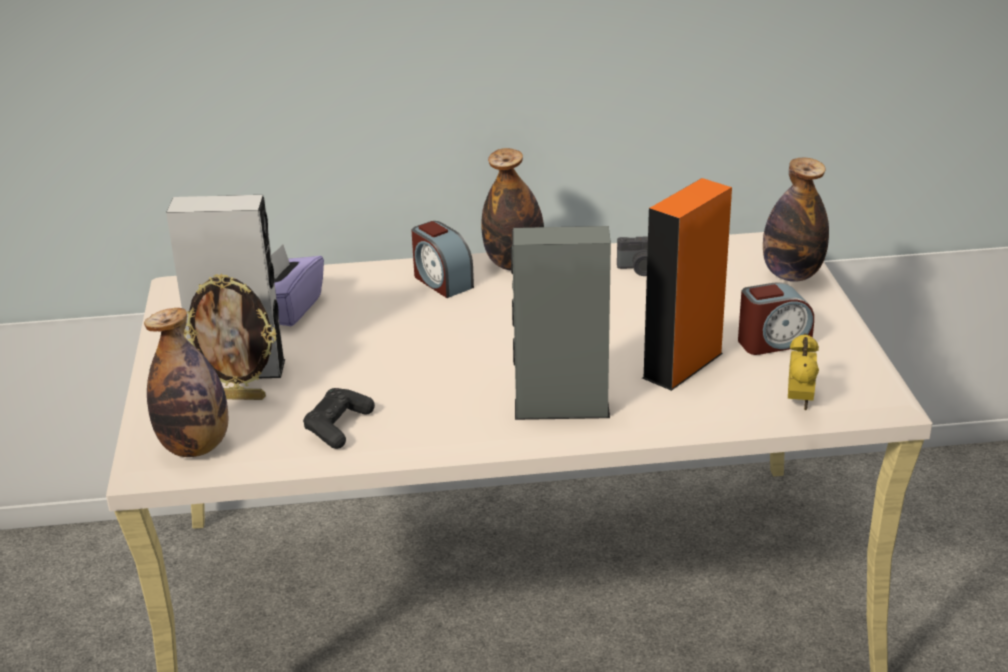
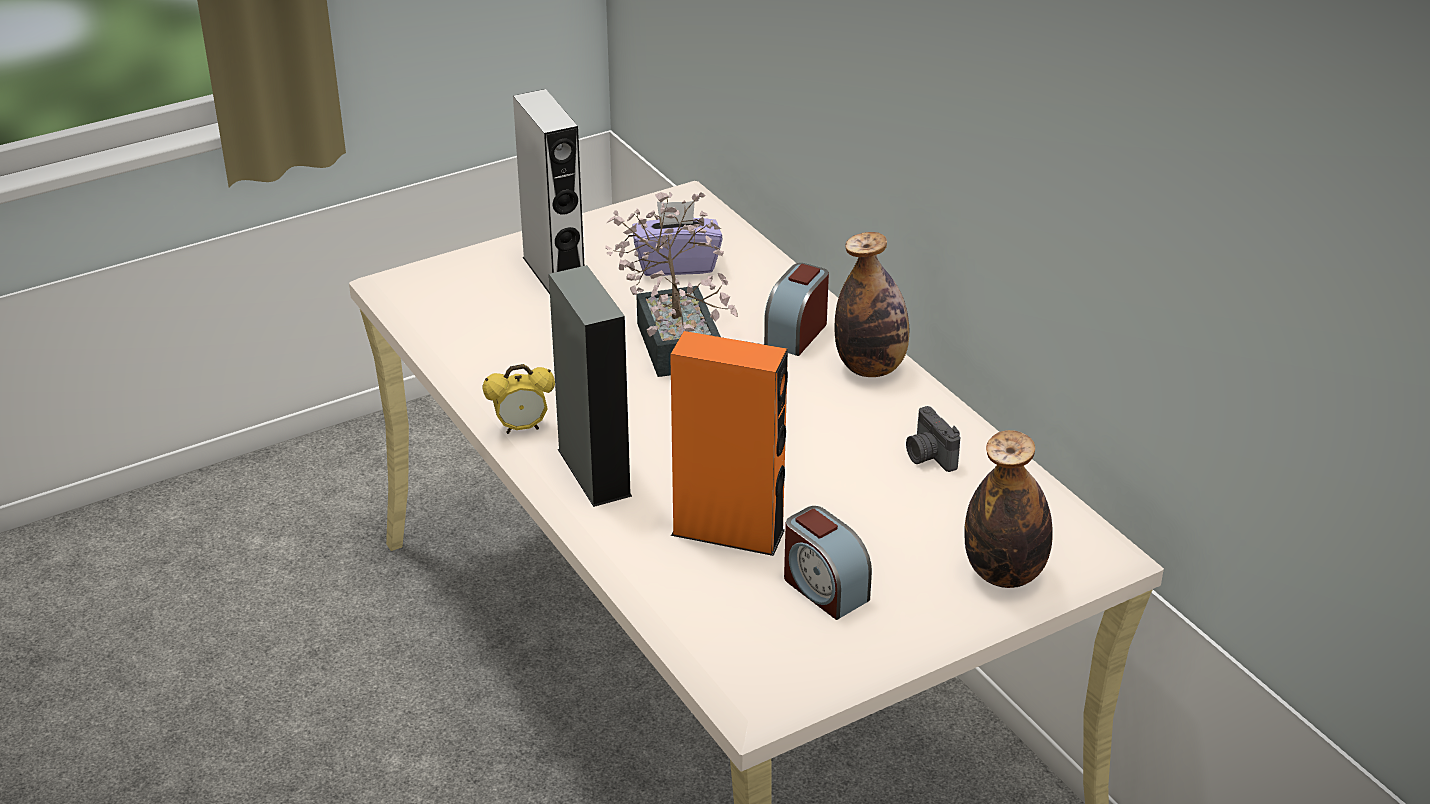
camera: 65 degrees right, 5 degrees up
bottle [144,308,228,457] -> none
picture frame [184,274,277,400] -> none
black game controller [303,388,375,449] -> none
alarm clock [788,333,819,411] -> alarm clock moved to [482,364,555,434]
none -> potted plant [605,192,738,377]

